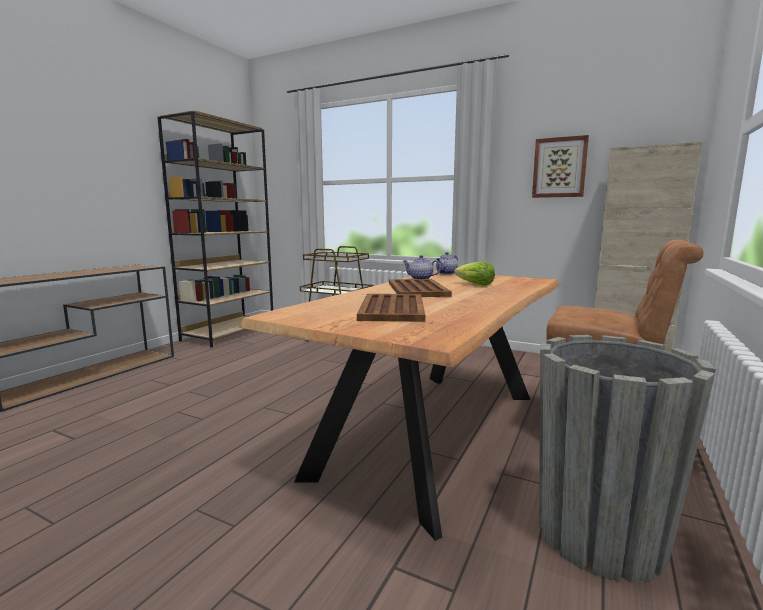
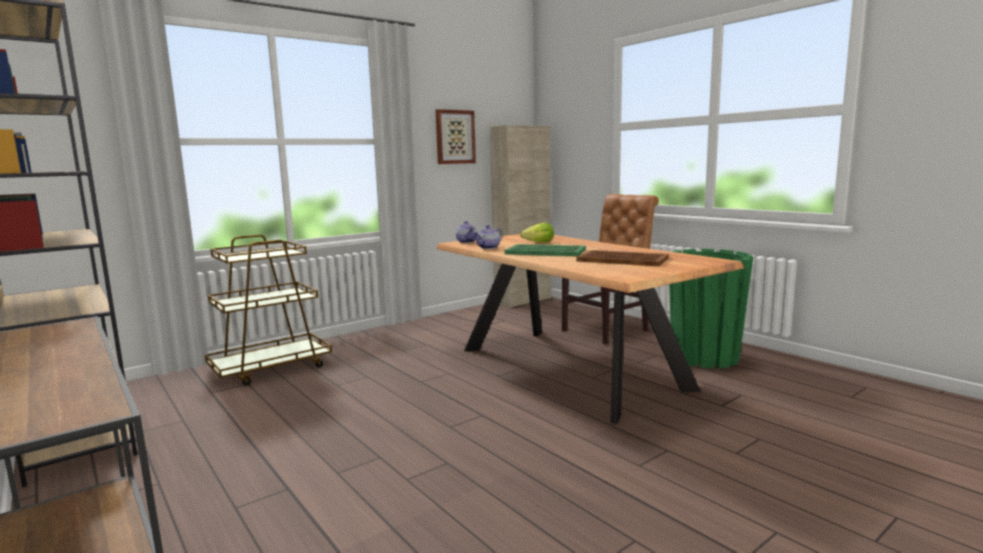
camera: 65 degrees left, 0 degrees up
brown tray [389,279,452,297] -> green tray [504,244,586,256]
grey planter [539,335,716,582] -> green planter [669,249,753,369]

